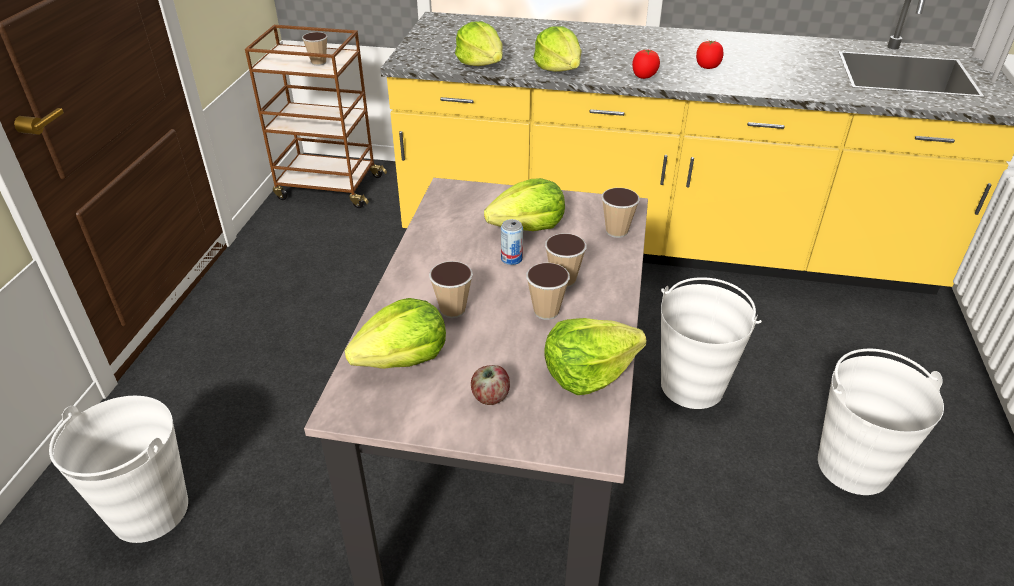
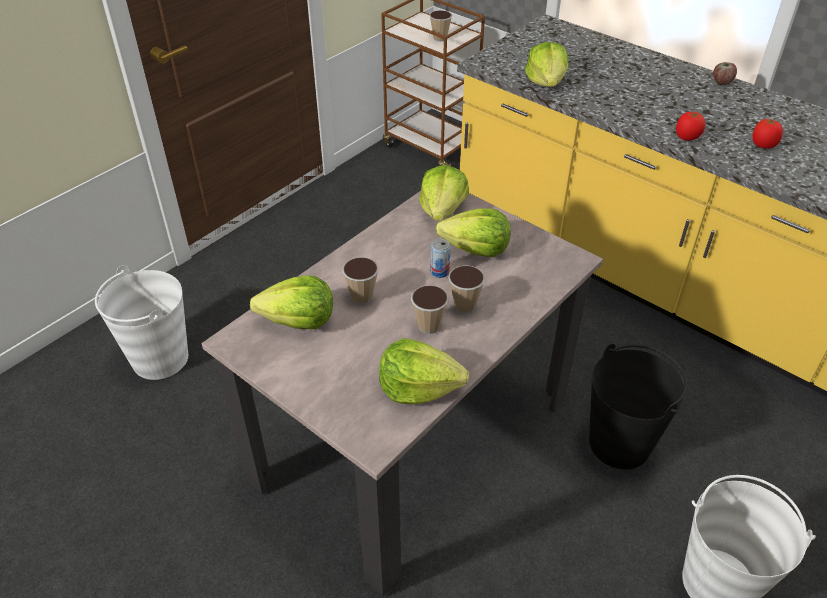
camera: 30 degrees right, 5 degrees up
apple [471,365,510,405] -> apple moved to [713,62,737,85]
lettuce [533,26,582,72] -> lettuce moved to [419,165,469,221]
cup [601,188,640,238] -> none
white bucket [661,277,762,409] -> black bucket [589,344,687,469]

